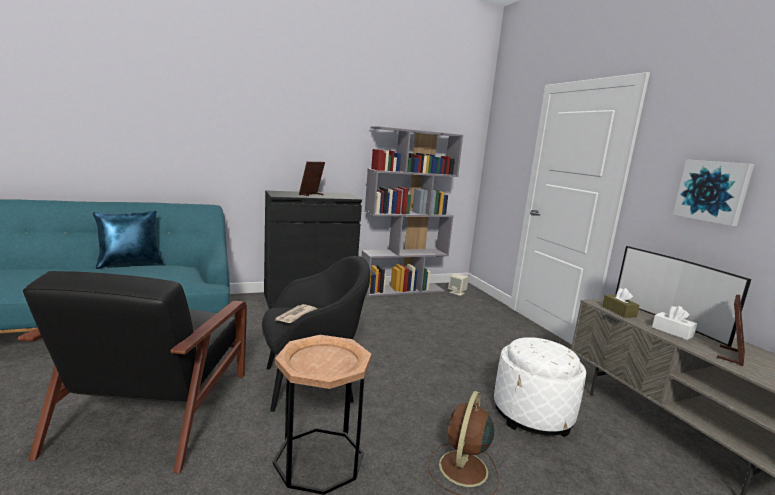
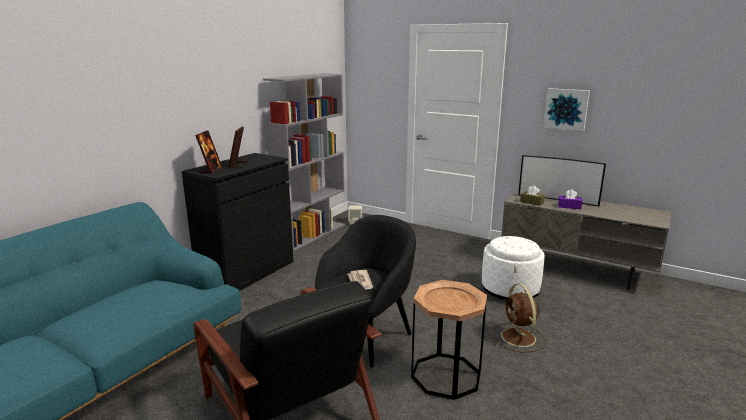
camera: 35 degrees left, 5 degrees up
blue pillow [93,211,163,269] -> none
white tissue box [652,306,697,340] -> purple tissue box [558,189,582,209]
picture frame [717,295,745,366] -> picture frame moved to [195,130,222,174]

